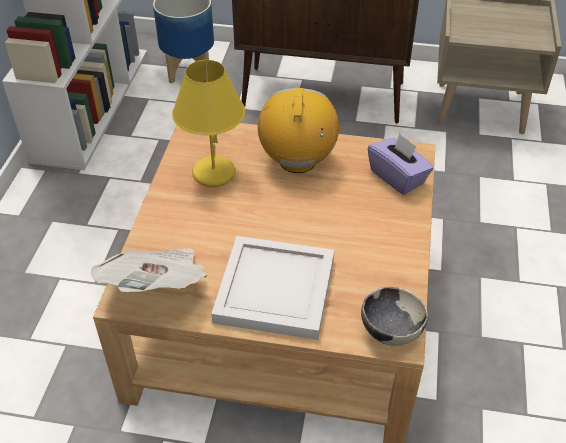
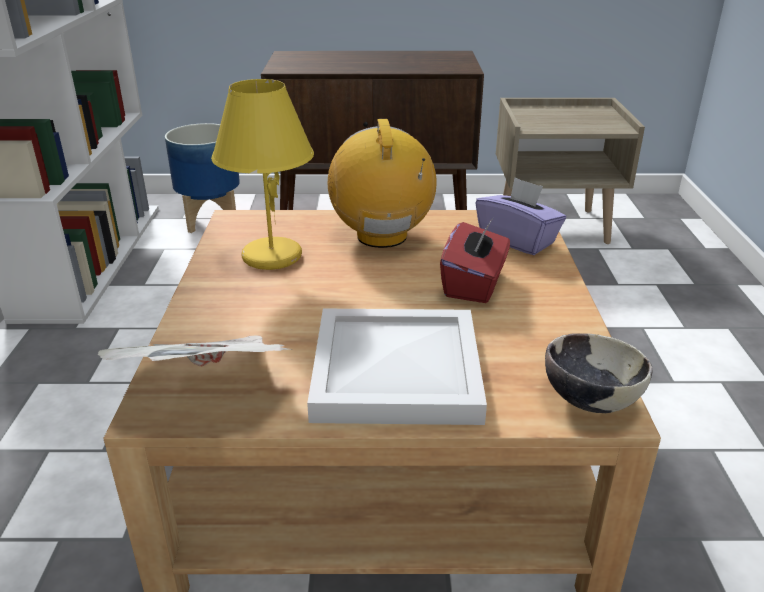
camera: 10 degrees left, 15 degrees down
none -> red tissue box [440,218,510,303]

